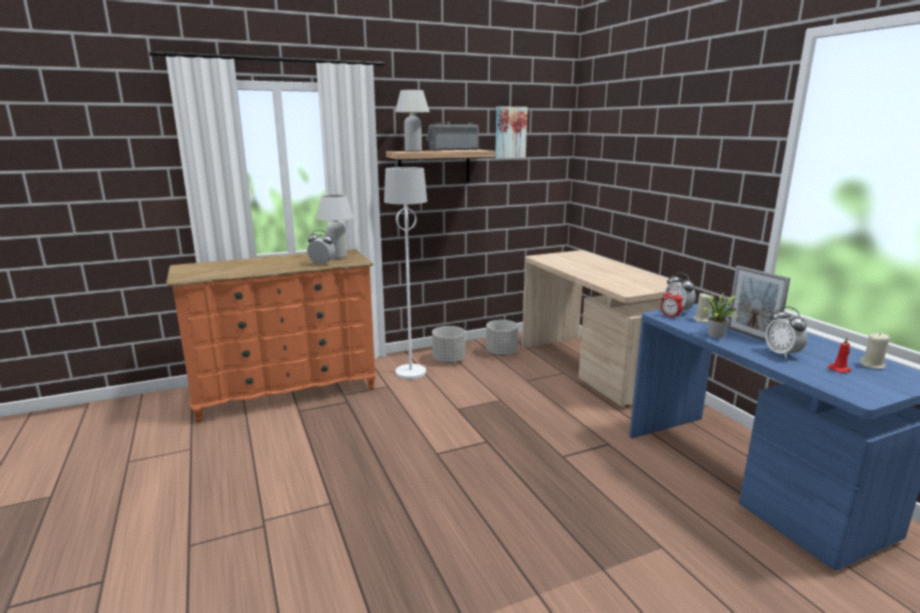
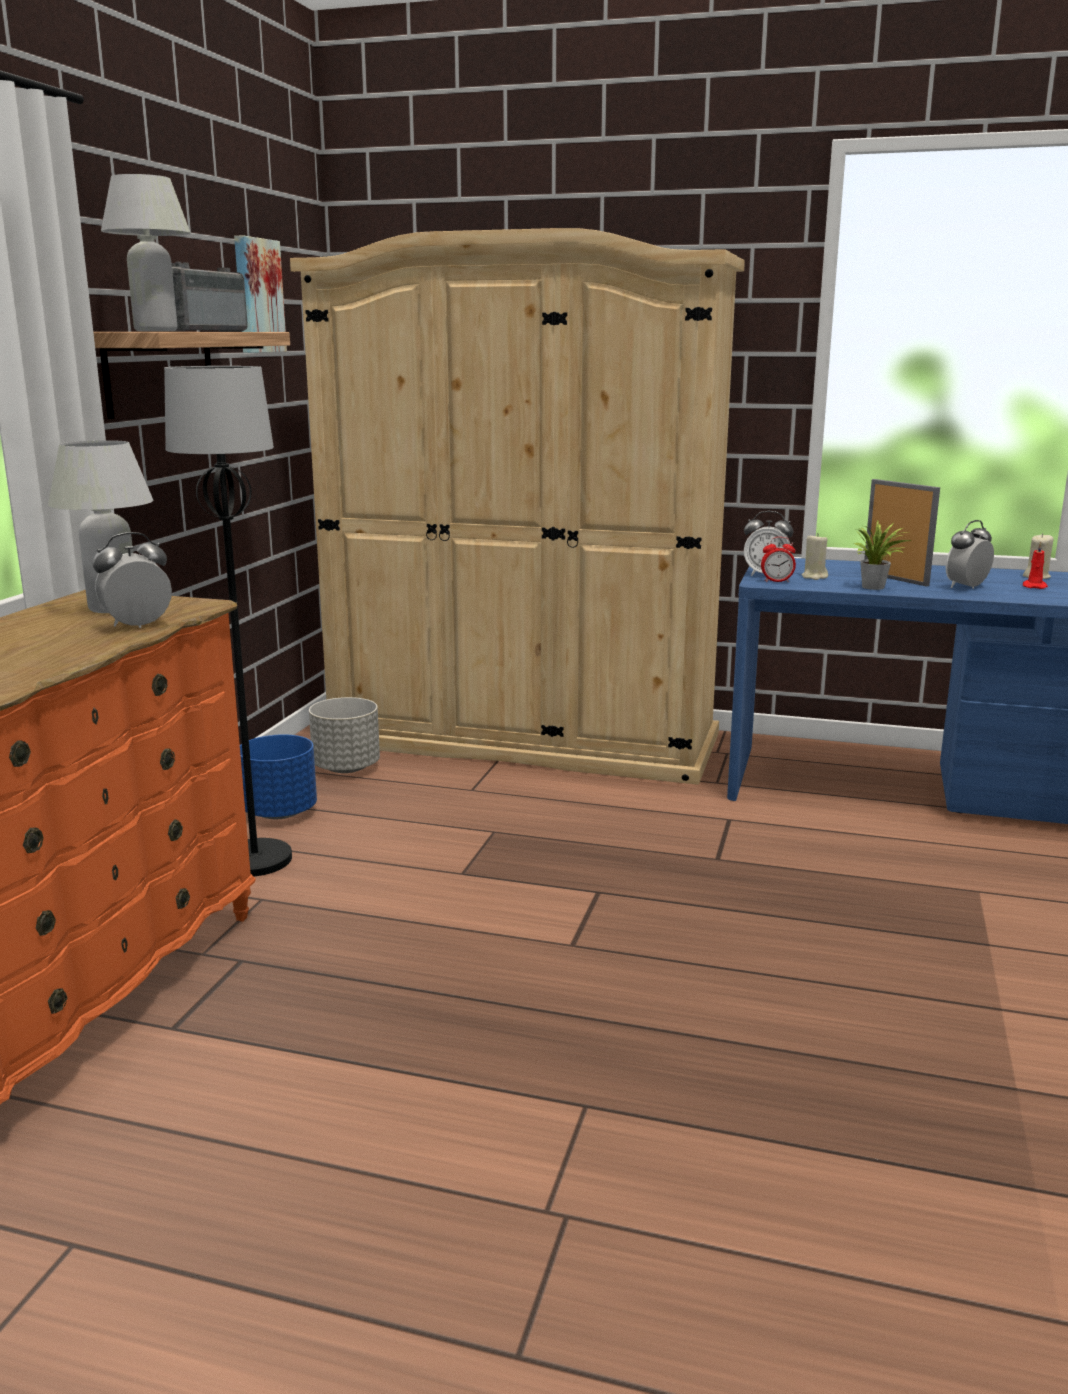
camera: 50 degrees left, 0 degrees up
white floor lamp [384,167,427,379] -> black floor lamp [164,366,292,876]
grey planter [432,326,465,363] -> blue planter [240,734,317,819]
beige desk [522,250,669,406] -> beige wardrobe [290,228,745,785]
picture frame [727,266,790,341] -> picture frame turned 135 degrees counterclockwise [864,479,940,587]
alarm clock [765,306,808,359] -> alarm clock turned 120 degrees clockwise [946,520,994,589]

